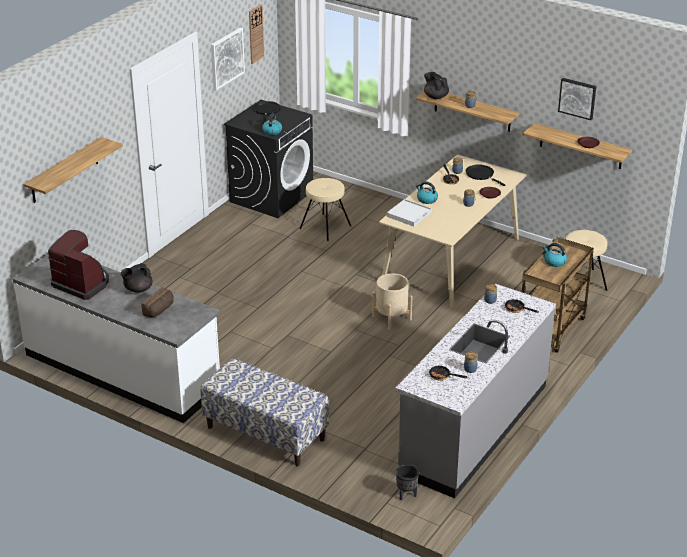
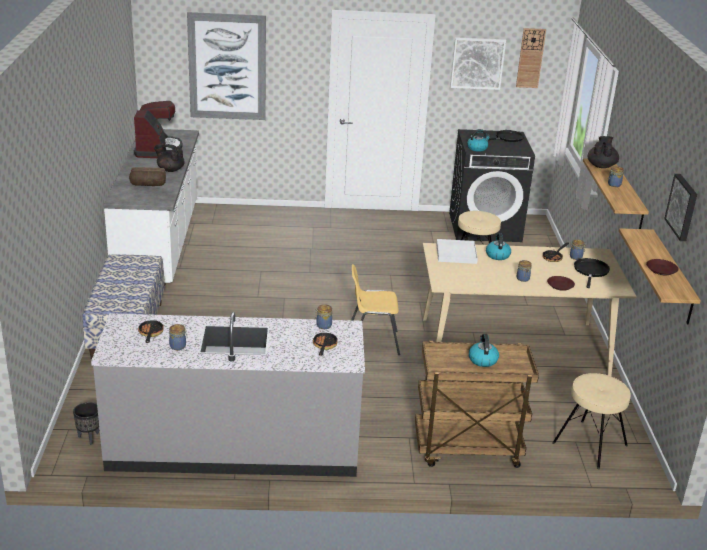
camera: 55 degrees right, 5 degrees down
shelf [23,137,123,203] -> picture [187,12,266,120]
beige planter [372,273,412,330] -> yellow chair [351,264,400,355]

